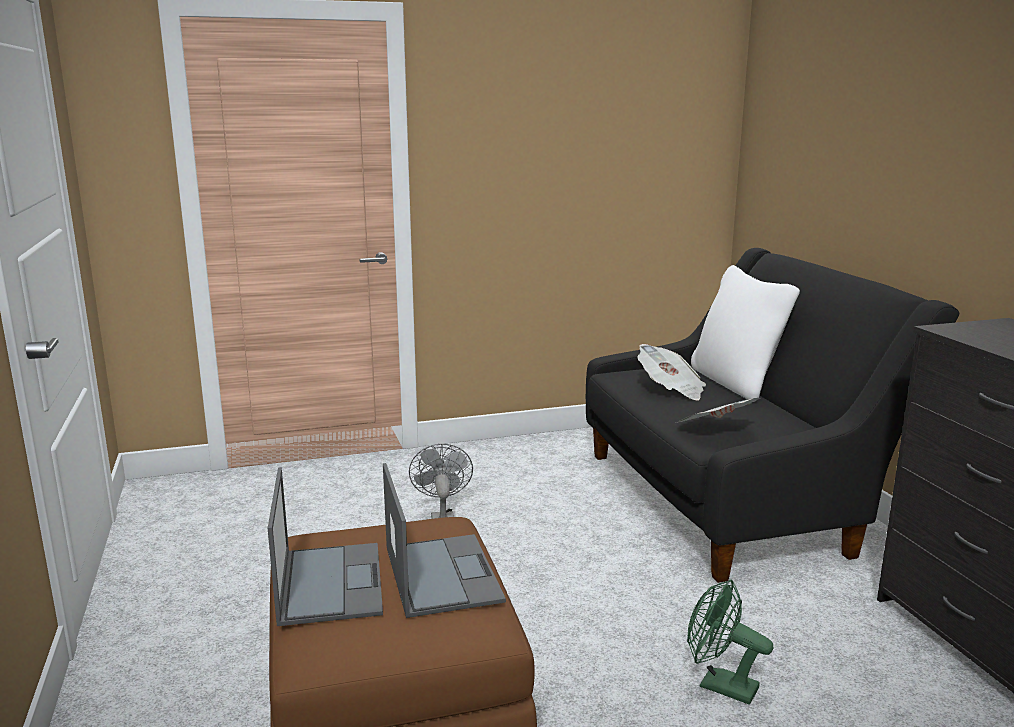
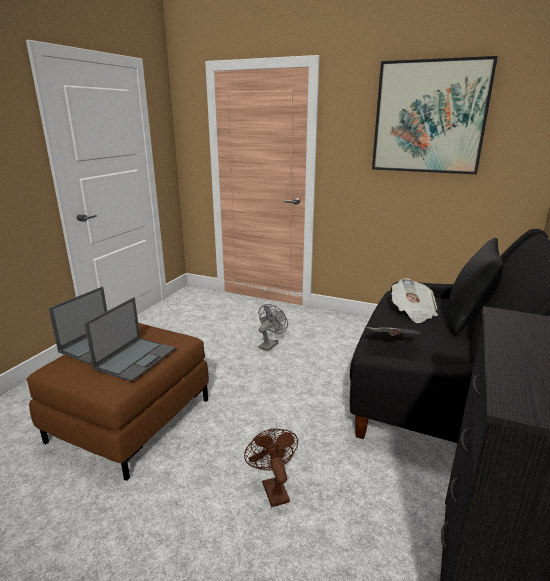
camera: 40 degrees right, 5 degrees up
green fan [687,579,773,705] -> brown fan [244,429,298,507]
white pillow [691,265,800,401] -> black pillow [448,238,503,335]
none -> picture [372,56,498,174]

